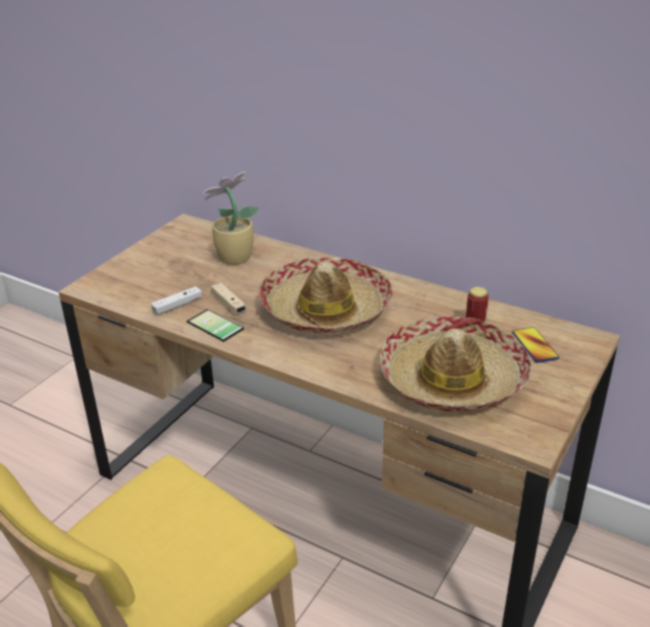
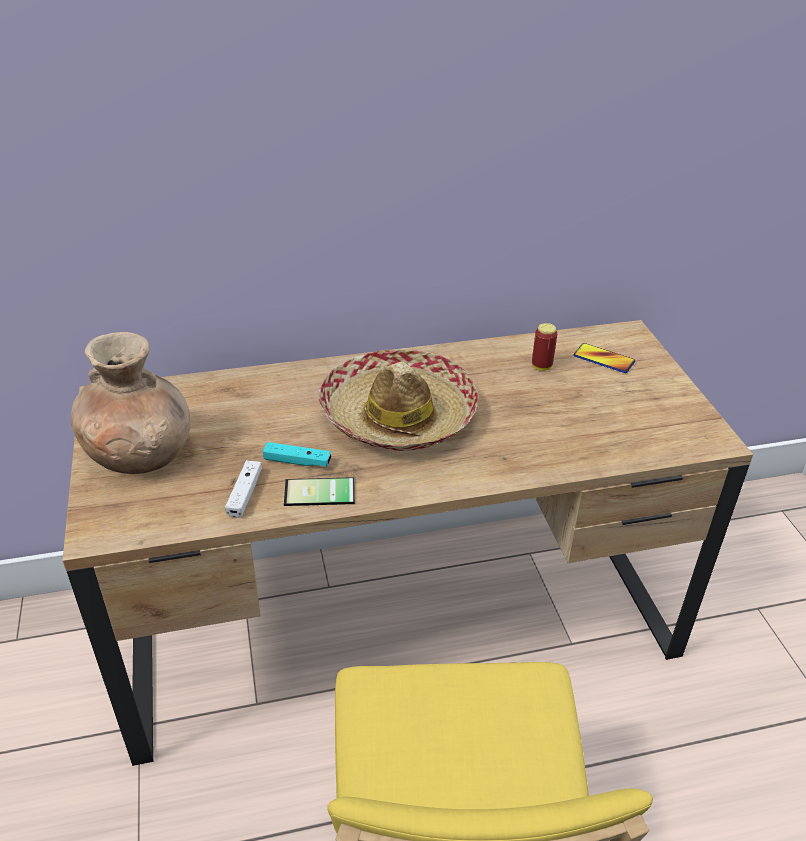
camera: 45 degrees left, 5 degrees up
potted plant [203,172,259,264] -> none
beige game controller [211,283,246,314] -> turquoise game controller [263,442,331,467]
hat [380,316,532,411] -> none
none -> brown vase [71,332,191,474]

